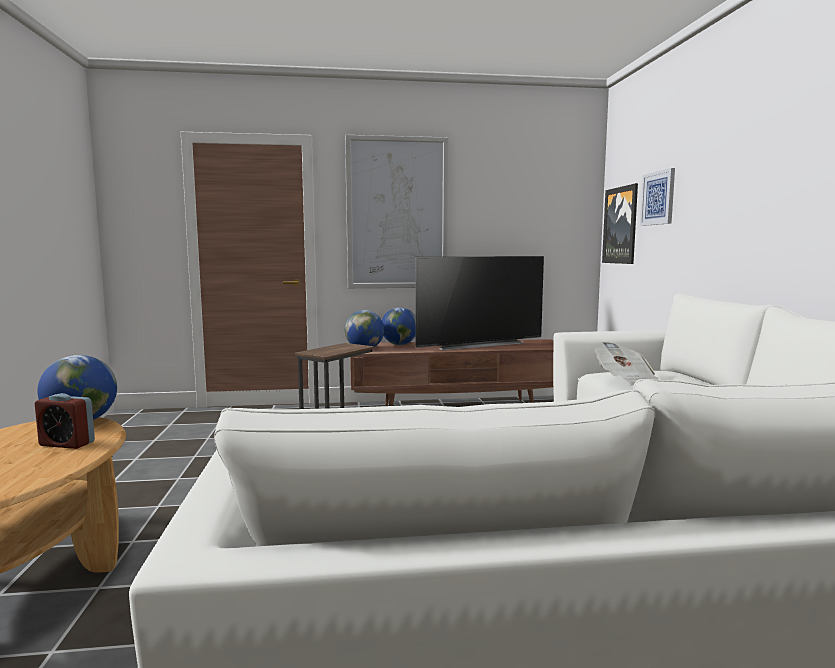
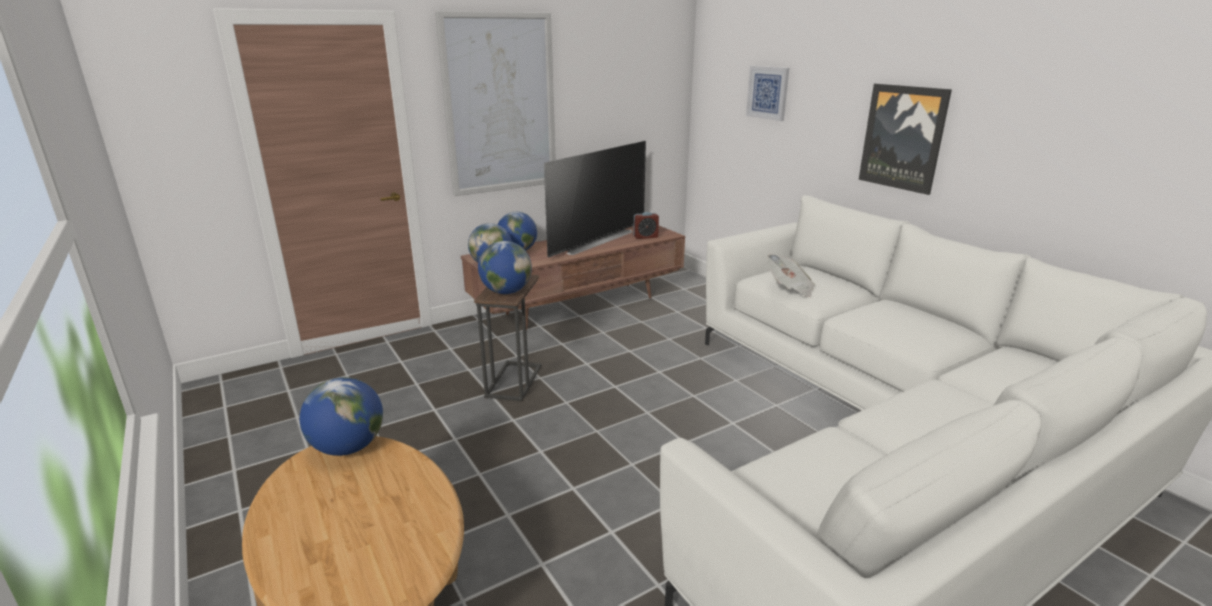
camera: 25 degrees left, 15 degrees up
alarm clock [35,393,95,449] -> alarm clock moved to [633,212,659,239]
picture [602,183,638,264] -> picture moved to [859,84,952,195]
none -> globe [478,241,532,294]

